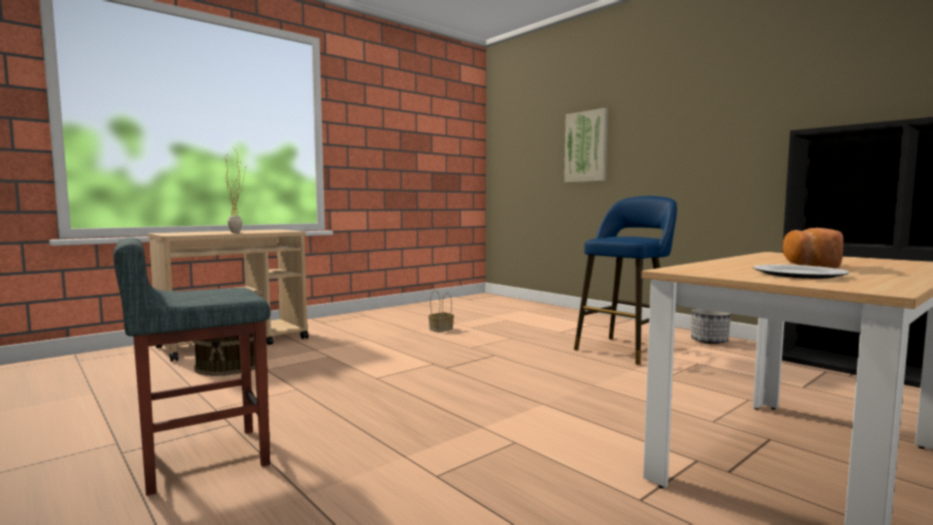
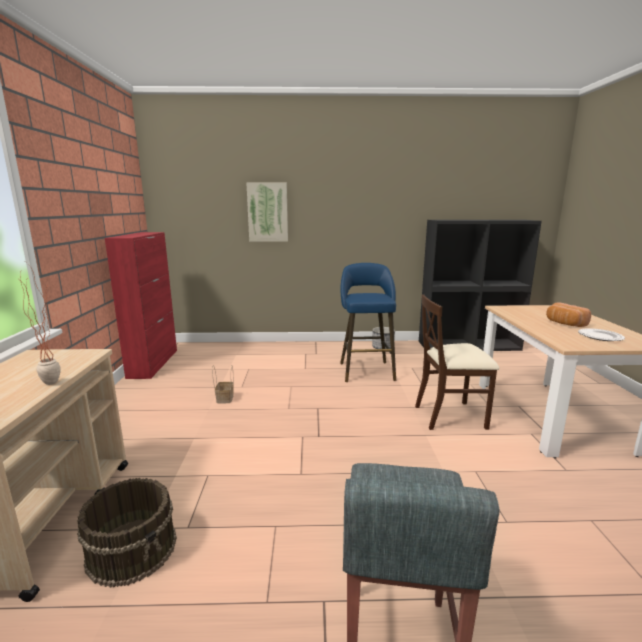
camera: 50 degrees left, 10 degrees up
none -> red cabinet [105,232,177,379]
none -> beige chair [415,294,500,430]

